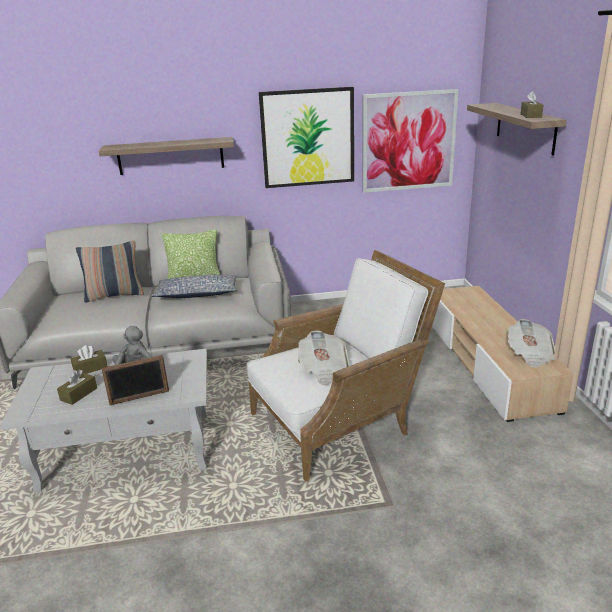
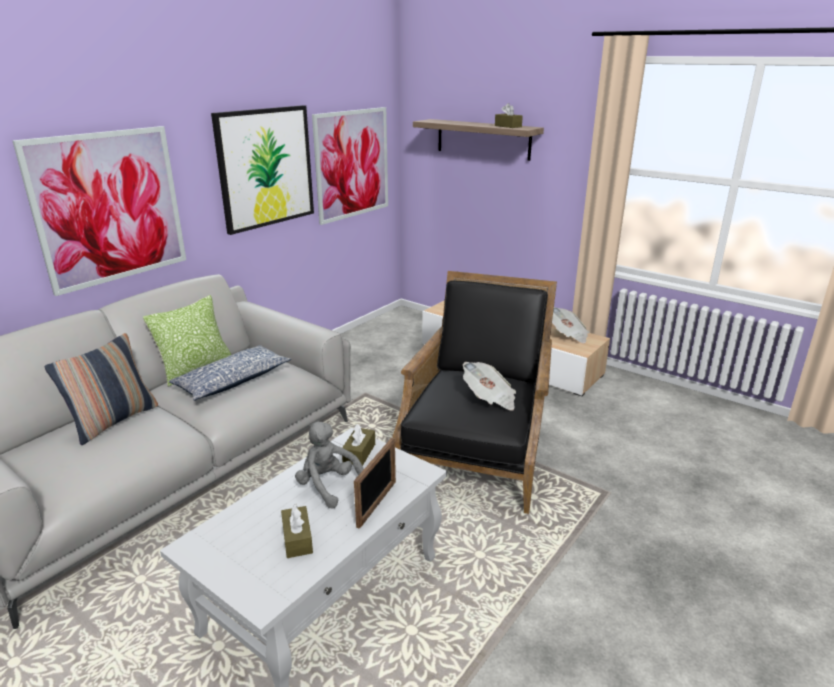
camera: 45 degrees left, 0 degrees up
brown tissue box [71,345,108,374] -> brown tissue box moved to [342,424,375,466]
shelf [99,137,234,175] -> picture [12,126,186,296]
white armchair [247,250,445,482] -> black armchair [392,271,557,514]

